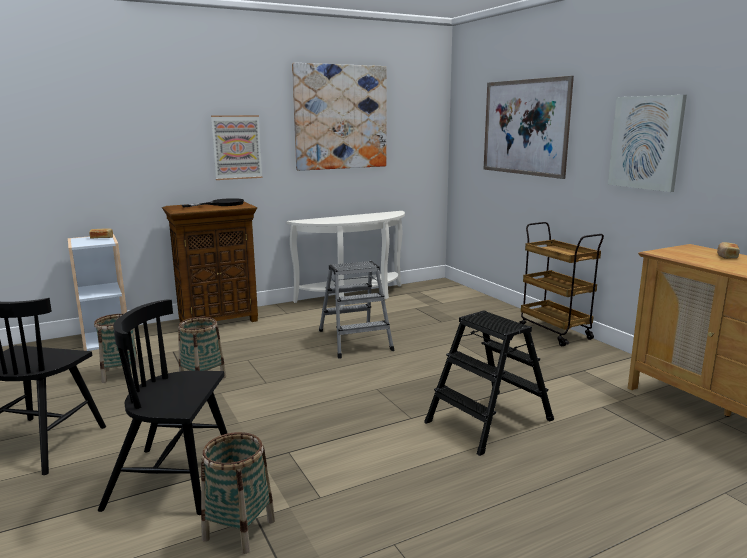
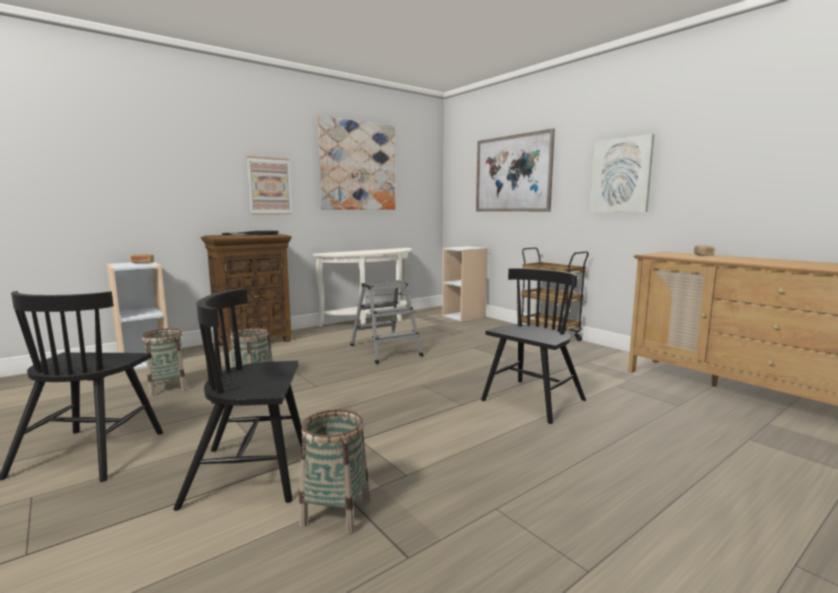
camera: 10 degrees left, 5 degrees down
black step ladder [424,310,554,456] -> black chair [481,268,586,424]
none -> bookcase [442,246,488,322]

